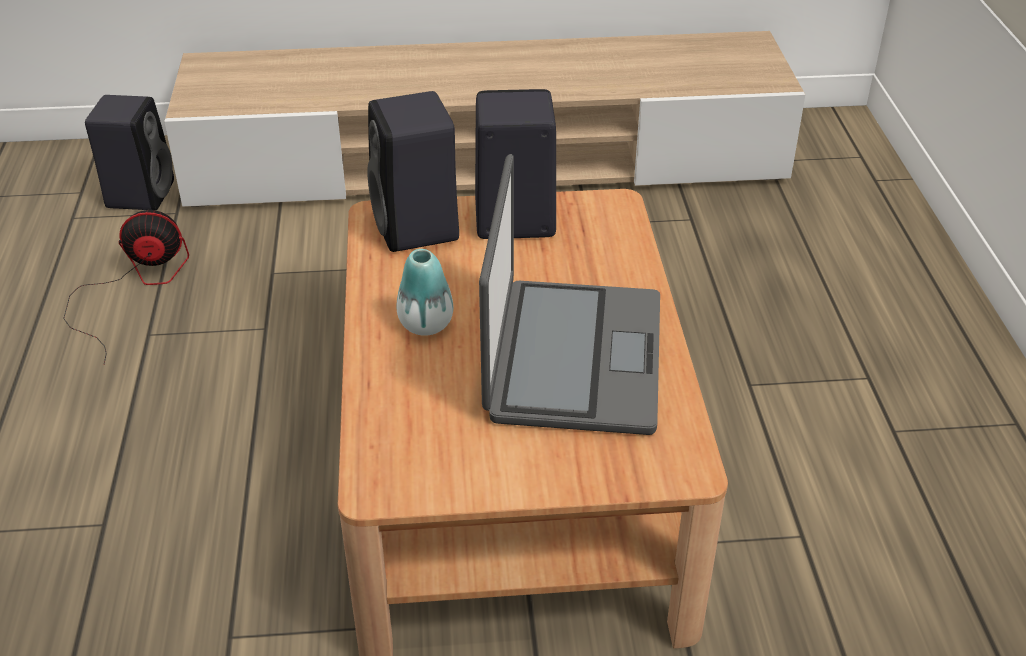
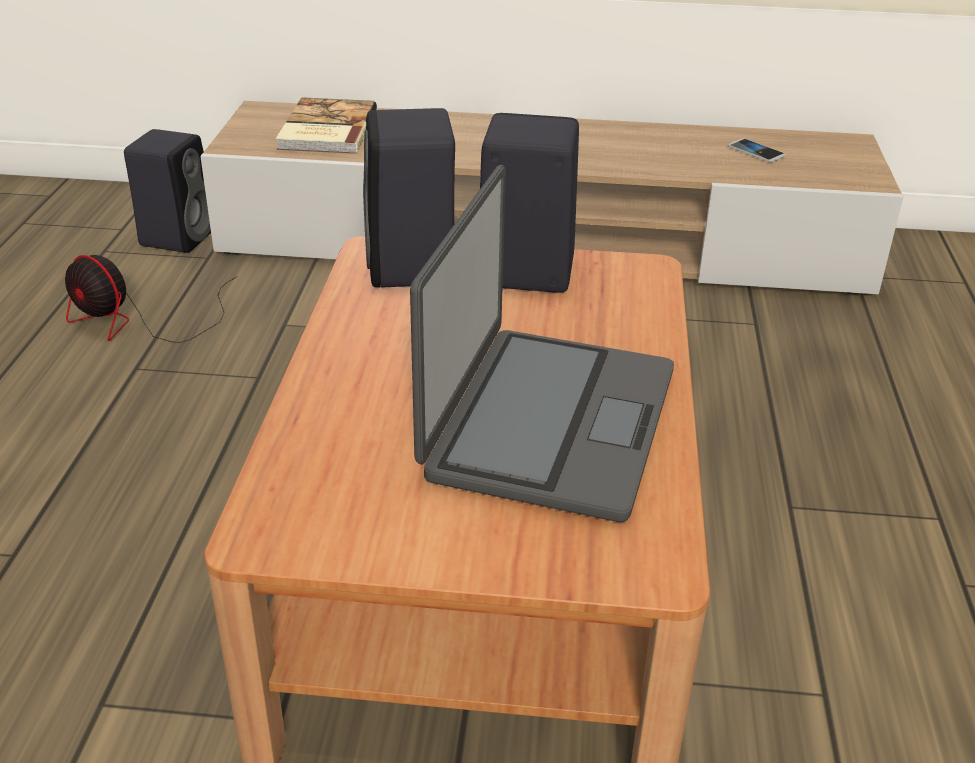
camera: 10 degrees right, 5 degrees down
fan [63,210,189,364] -> fan turned 150 degrees counterclockwise [65,255,238,343]
vase [396,249,453,336] -> none
none -> book [276,97,377,154]
none -> phone [728,139,786,162]

